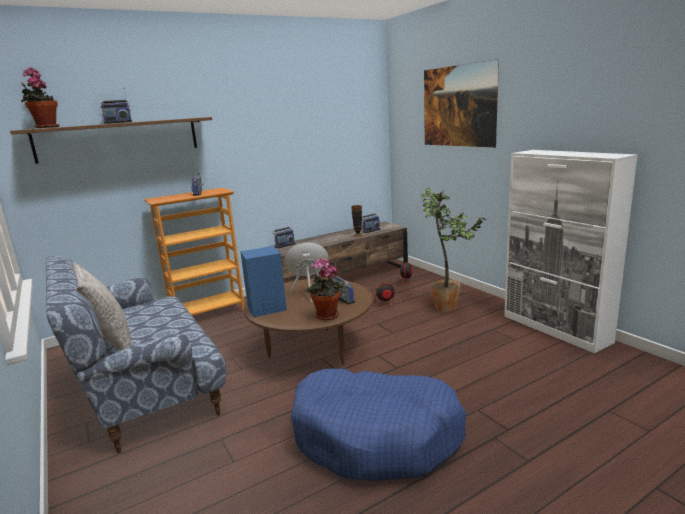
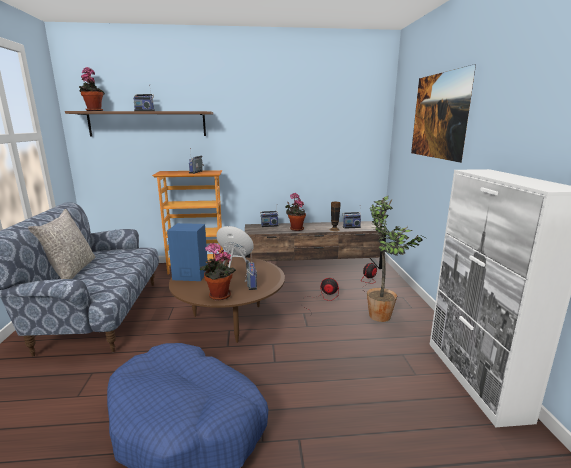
camera: 25 degrees right, 0 degrees up
none -> potted plant [286,193,306,231]

